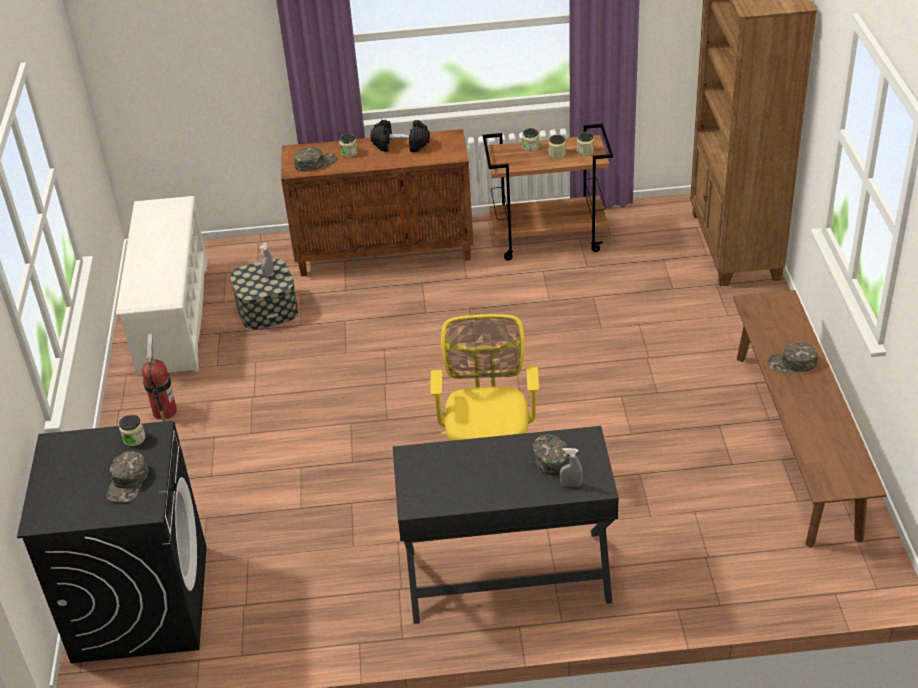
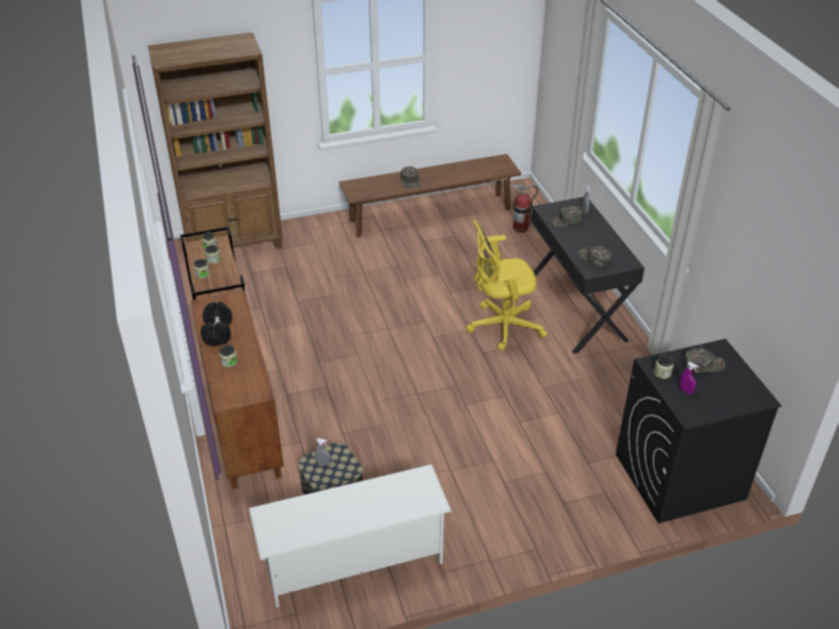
camera: 105 degrees left, 0 degrees up
fire extinguisher [142,333,177,422] -> fire extinguisher moved to [510,185,538,233]
green cap [294,147,337,172] -> green cap moved to [579,246,612,267]
none -> purple spray bottle [679,362,699,394]

